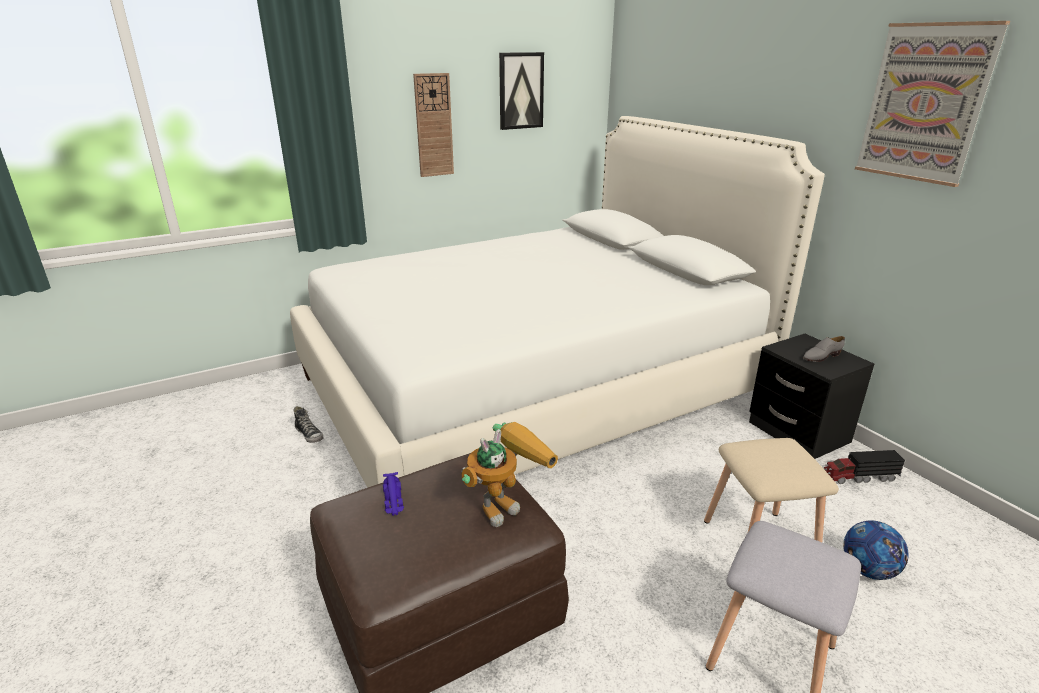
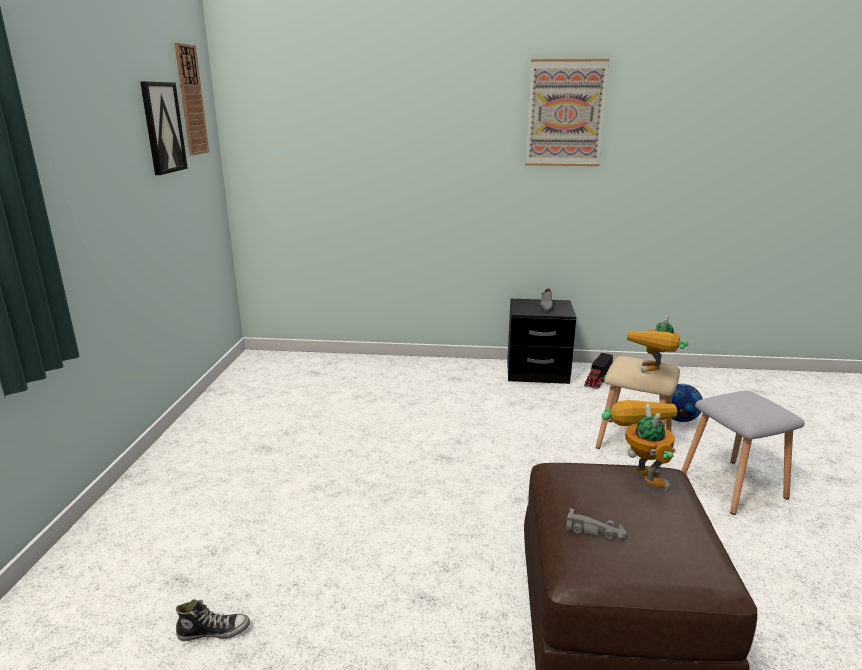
camera: 55 degrees left, 5 degrees down
white bed [290,116,825,488] -> none
purple toy car [383,472,404,516] -> grey toy car [566,508,627,540]
wall clock [413,73,454,177] -> wall clock moved to [174,43,209,156]
none -> toy robot [627,314,688,373]

